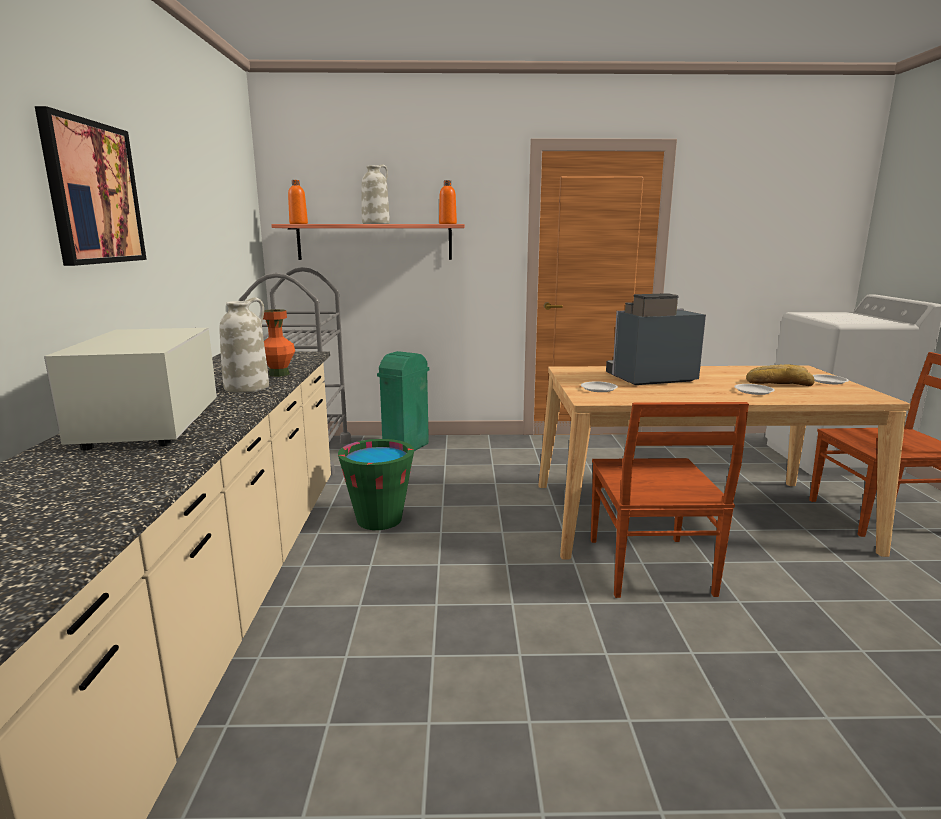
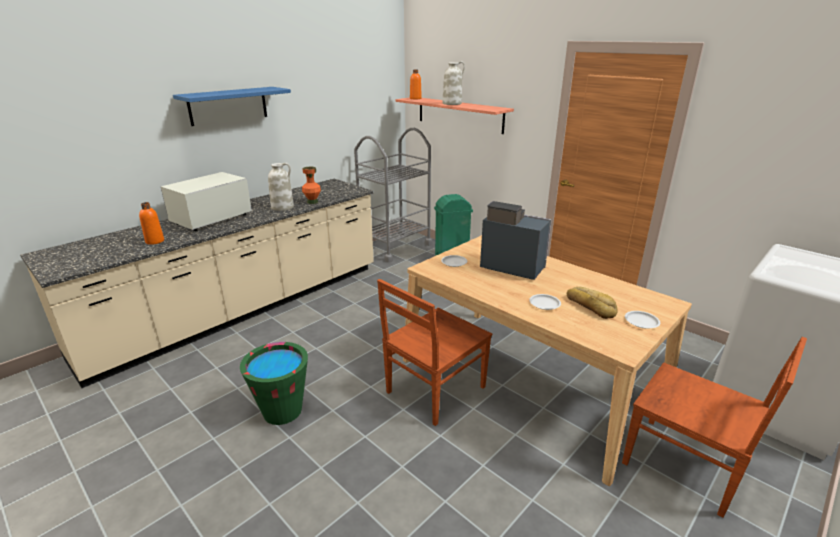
camera: 45 degrees right, 10 degrees up
picture [35,106,147,266] -> blue shelf [173,87,291,126]
green bucket [338,439,414,530] -> green bucket moved to [240,342,308,425]
orange bottle [439,180,457,224] -> orange bottle moved to [139,202,164,245]

